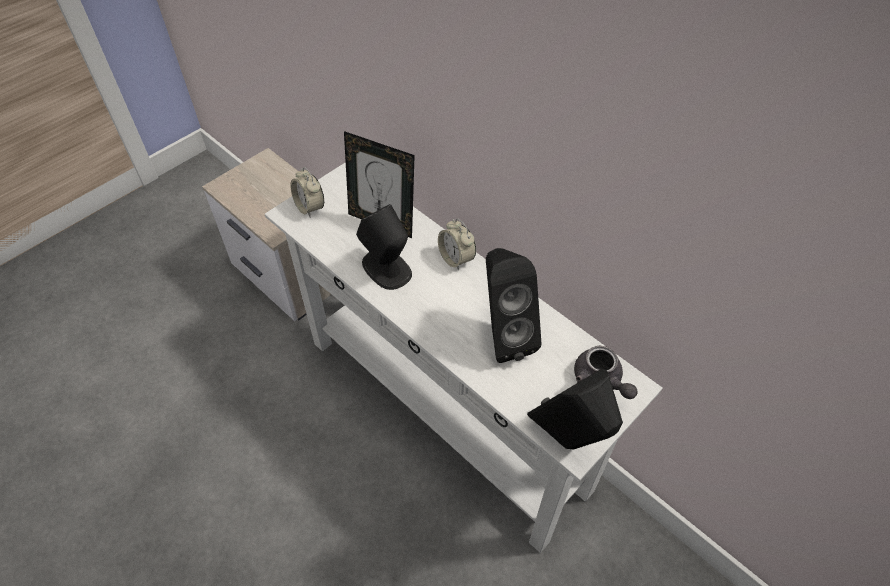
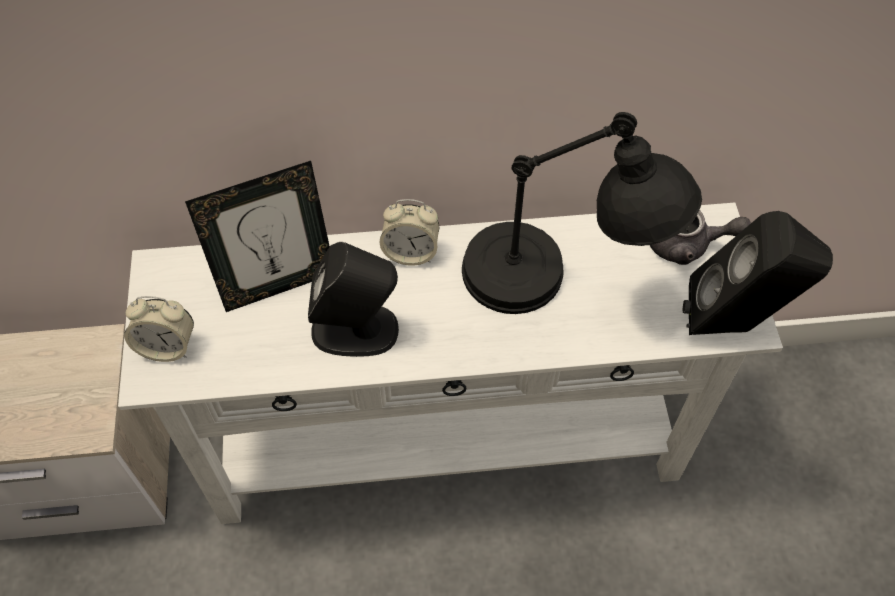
camera: 50 degrees left, 5 degrees up
black speaker [486,248,542,363] -> black table lamp [462,112,702,314]

